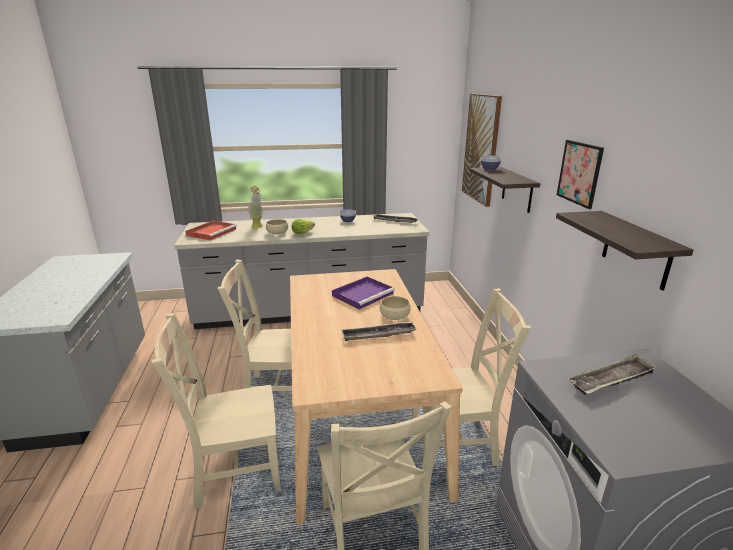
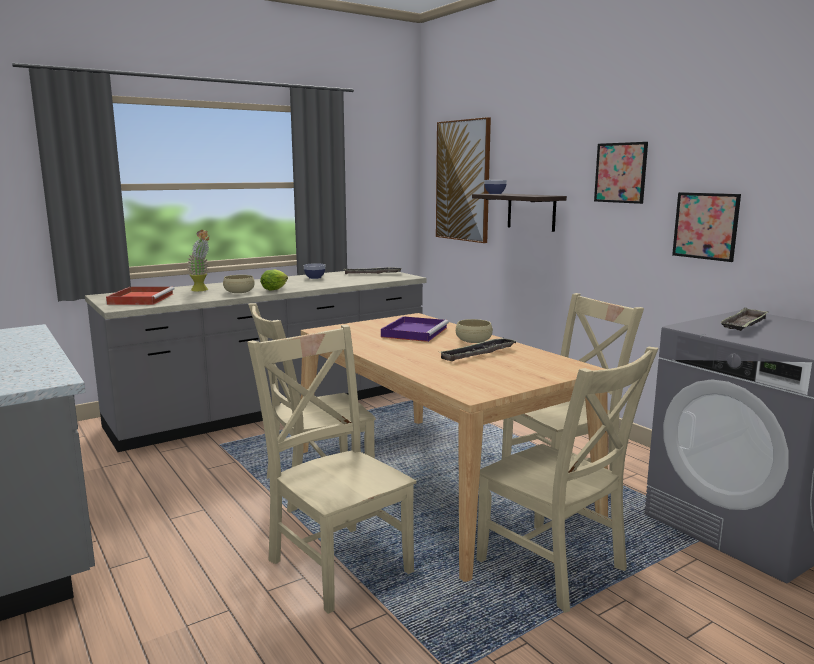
camera: 25 degrees left, 10 degrees down
beige chair [151,313,281,510] -> beige chair turned 90 degrees clockwise [247,325,417,614]
shelf [556,211,694,290] -> picture [672,192,741,262]

